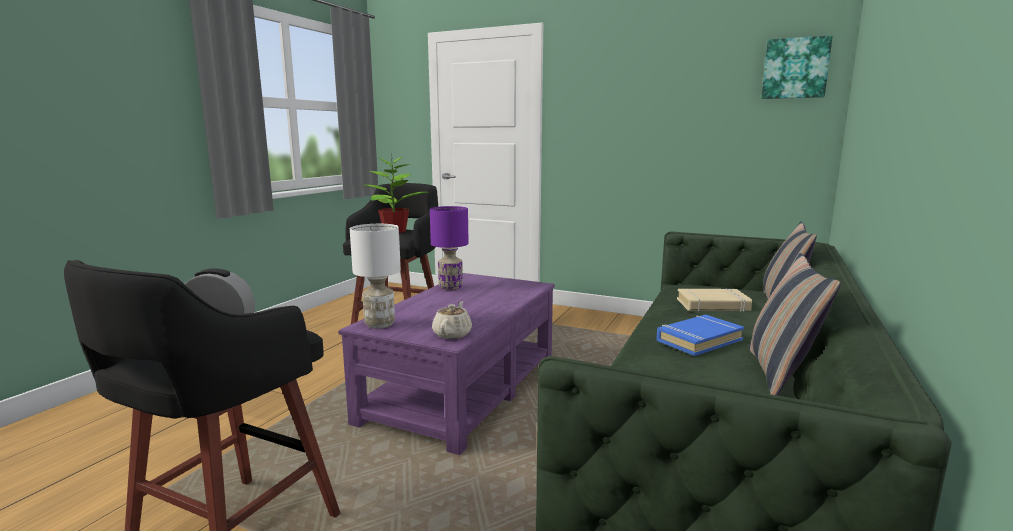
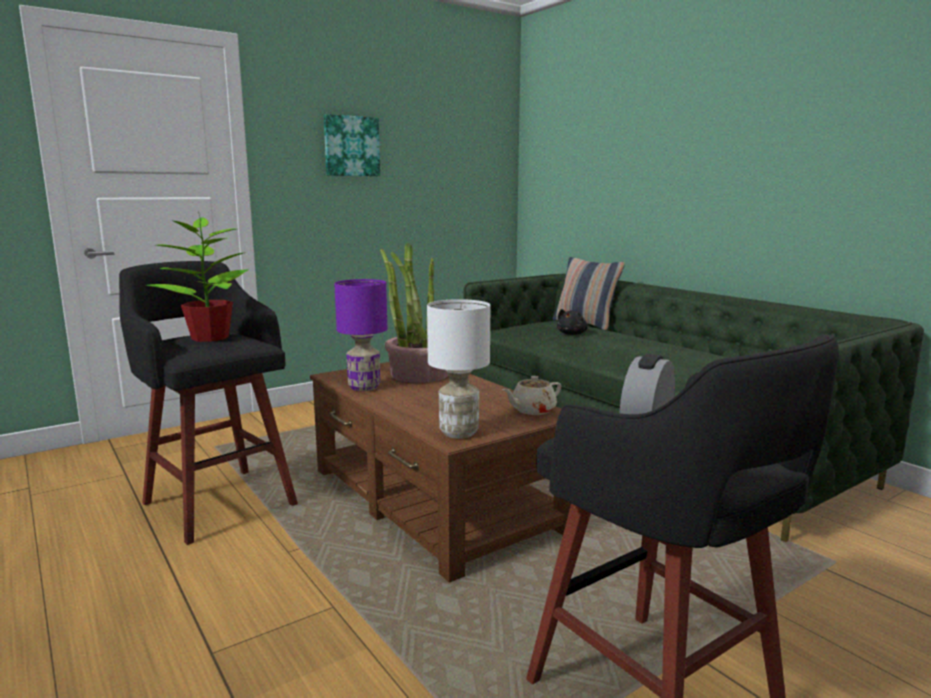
camera: 60 degrees left, 0 degrees up
purple coffee table [338,273,555,455] -> brown coffee table [310,362,571,583]
beige teapot [432,301,472,339] -> beige teapot turned 75 degrees counterclockwise [503,376,561,415]
blue book [656,315,744,356] -> none
beige book [677,289,752,312] -> black plush toy [557,309,588,335]
pillow [748,253,841,396] -> none
picture [761,35,833,99] -> picture moved to [324,114,380,176]
none -> potted plant [380,243,448,383]

